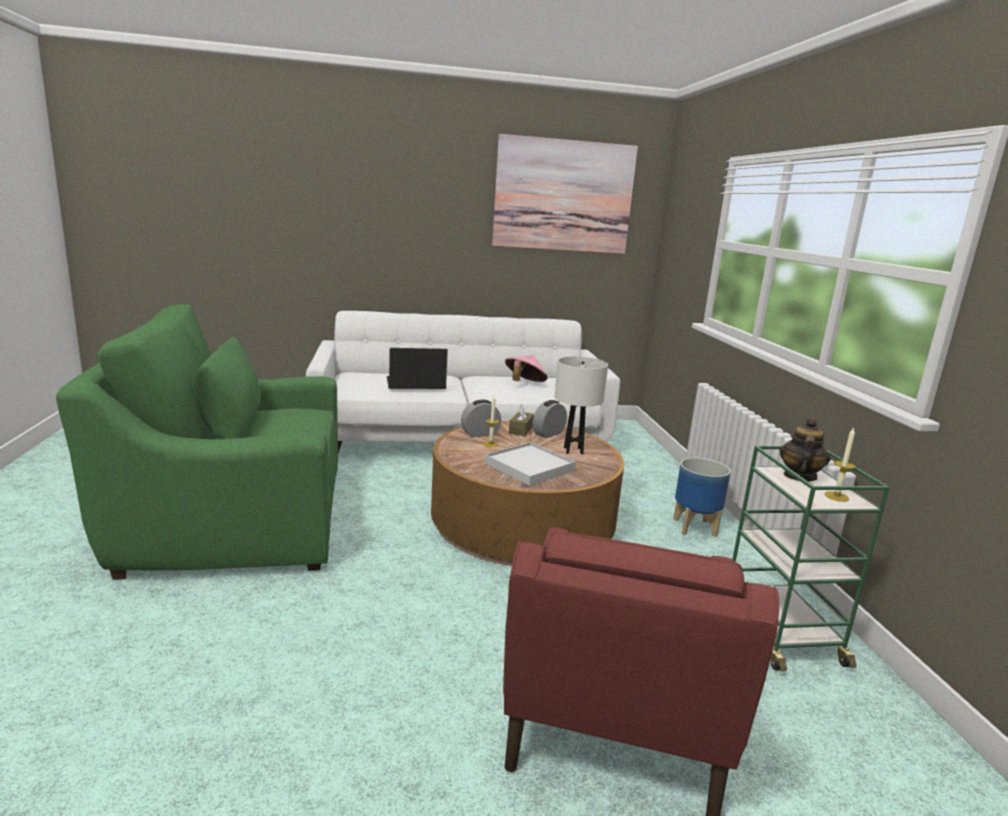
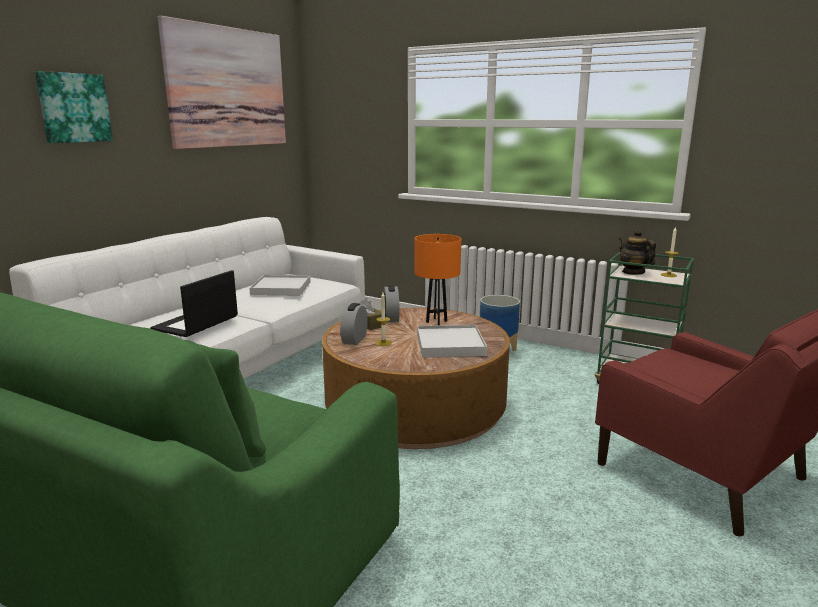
camera: 50 degrees left, 0 degrees up
pink hat [505,355,547,382] -> white tray [249,275,311,296]
white table lamp [555,356,608,454] -> orange table lamp [414,234,461,326]
none -> picture [35,71,113,143]

